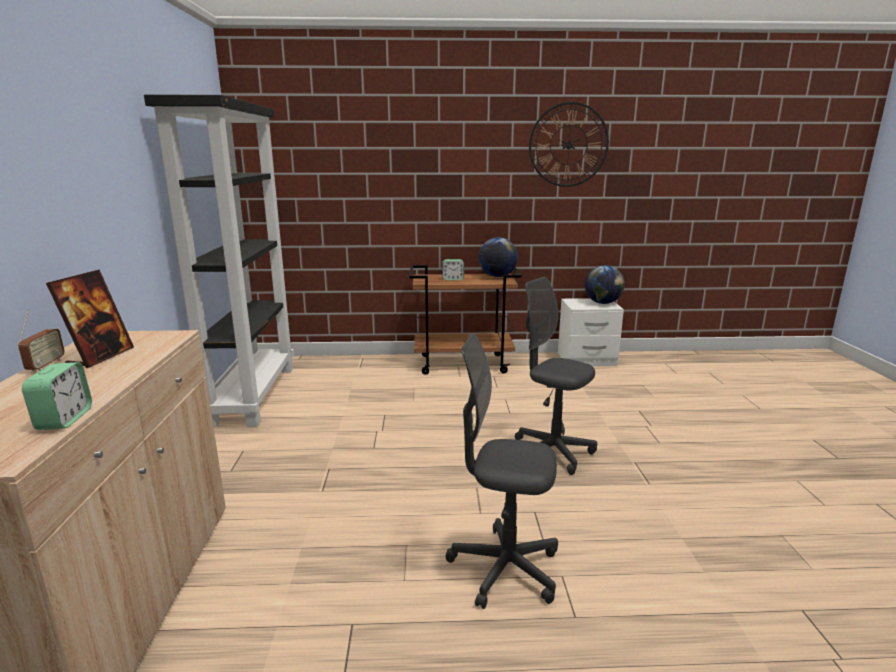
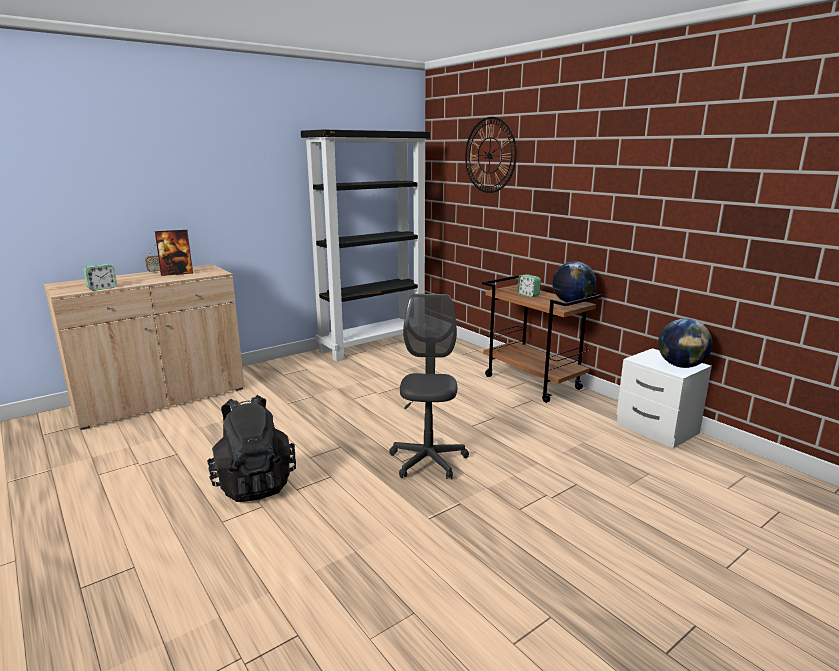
camera: 55 degrees right, 0 degrees up
grey office chair [445,333,558,609] -> black backpack [207,395,296,502]
wall clock [529,102,609,187] -> wall clock moved to [465,117,517,193]

